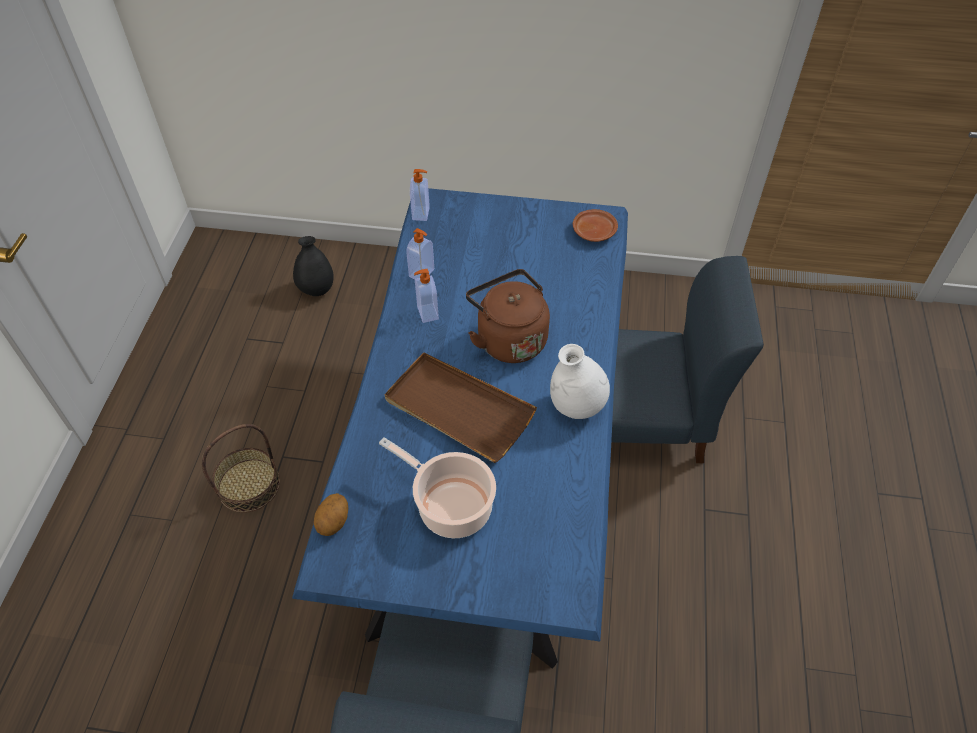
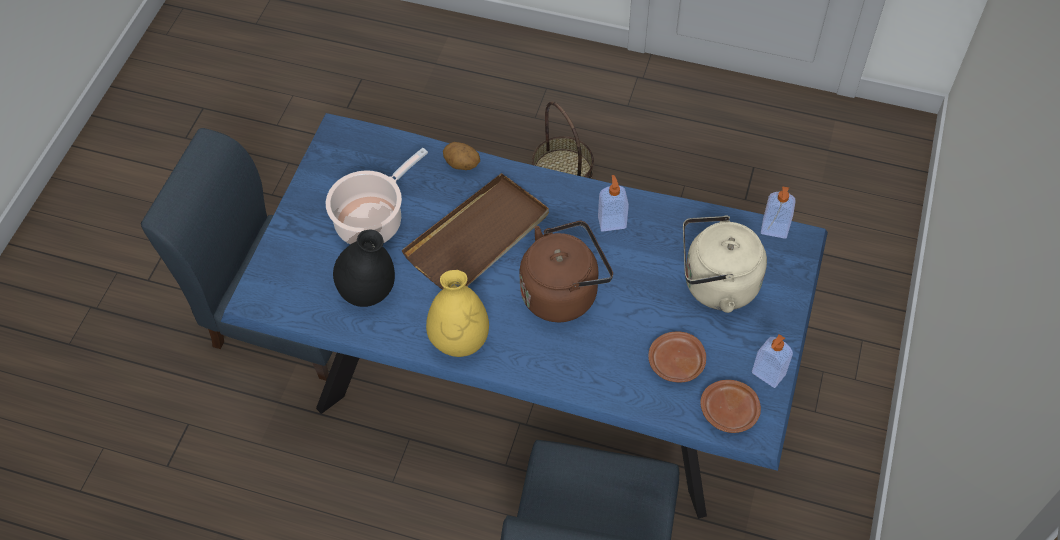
camera: 100 degrees right, 5 degrees up
black vase [293,236,334,296] -> black vase moved to [333,230,395,307]
potato [314,493,348,536] -> potato moved to [443,142,480,170]
soap dispenser [406,228,434,279] -> soap dispenser moved to [752,334,793,388]
white vase [550,344,610,419] -> yellow vase [426,270,489,357]
none -> brown plate [648,332,706,382]
none -> beige kettle [683,215,767,313]

